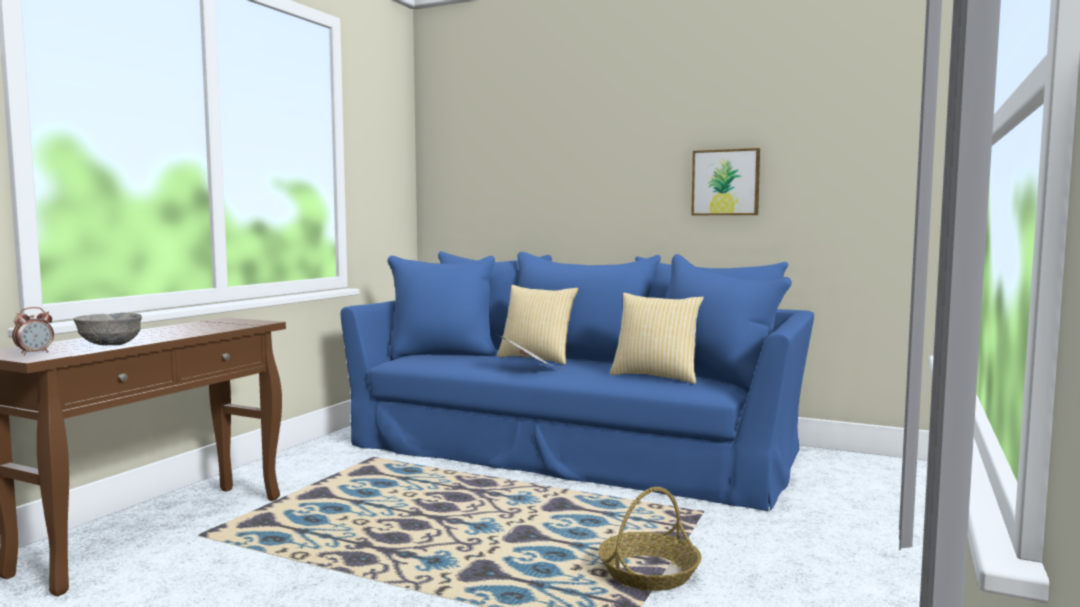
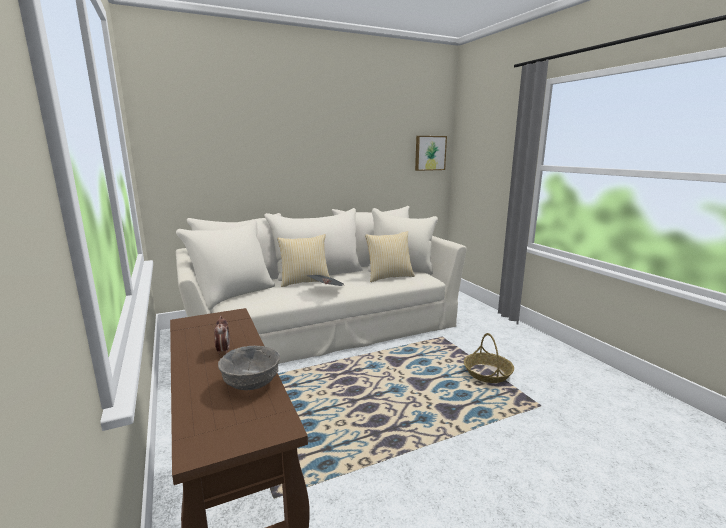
camera: 50 degrees left, 10 degrees up
alarm clock [12,307,54,355] -> alarm clock moved to [214,316,230,354]
blue sofa [340,251,814,511] -> beige sofa [176,206,467,364]
picture [691,148,760,215] -> picture moved to [415,136,447,171]

